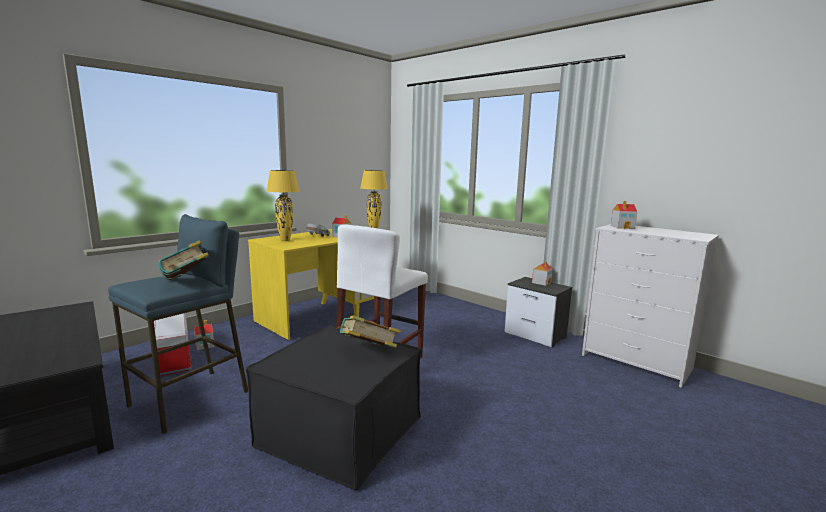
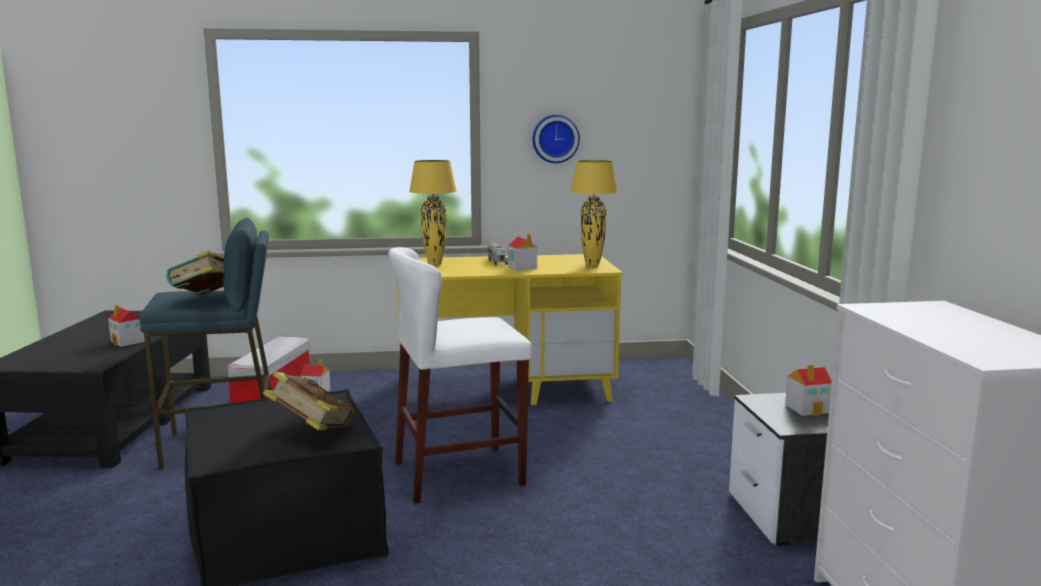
camera: 40 degrees right, 0 degrees up
toy house [611,201,637,229] -> toy house moved to [108,305,145,347]
none -> wall clock [532,115,580,163]

